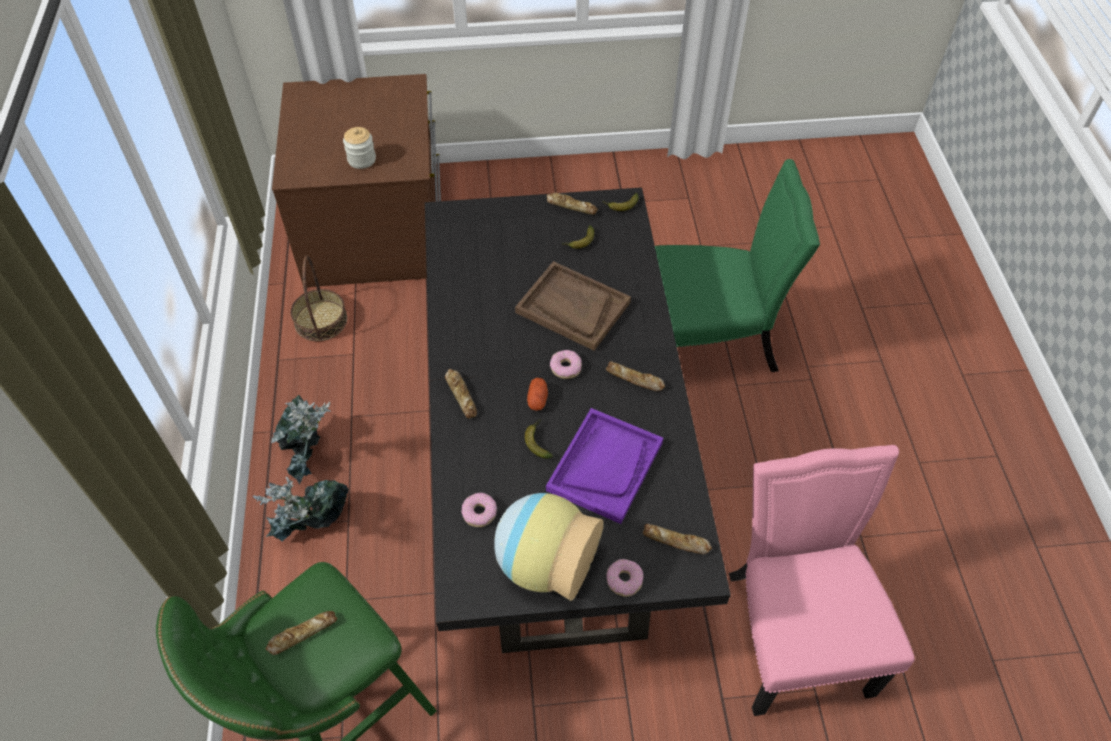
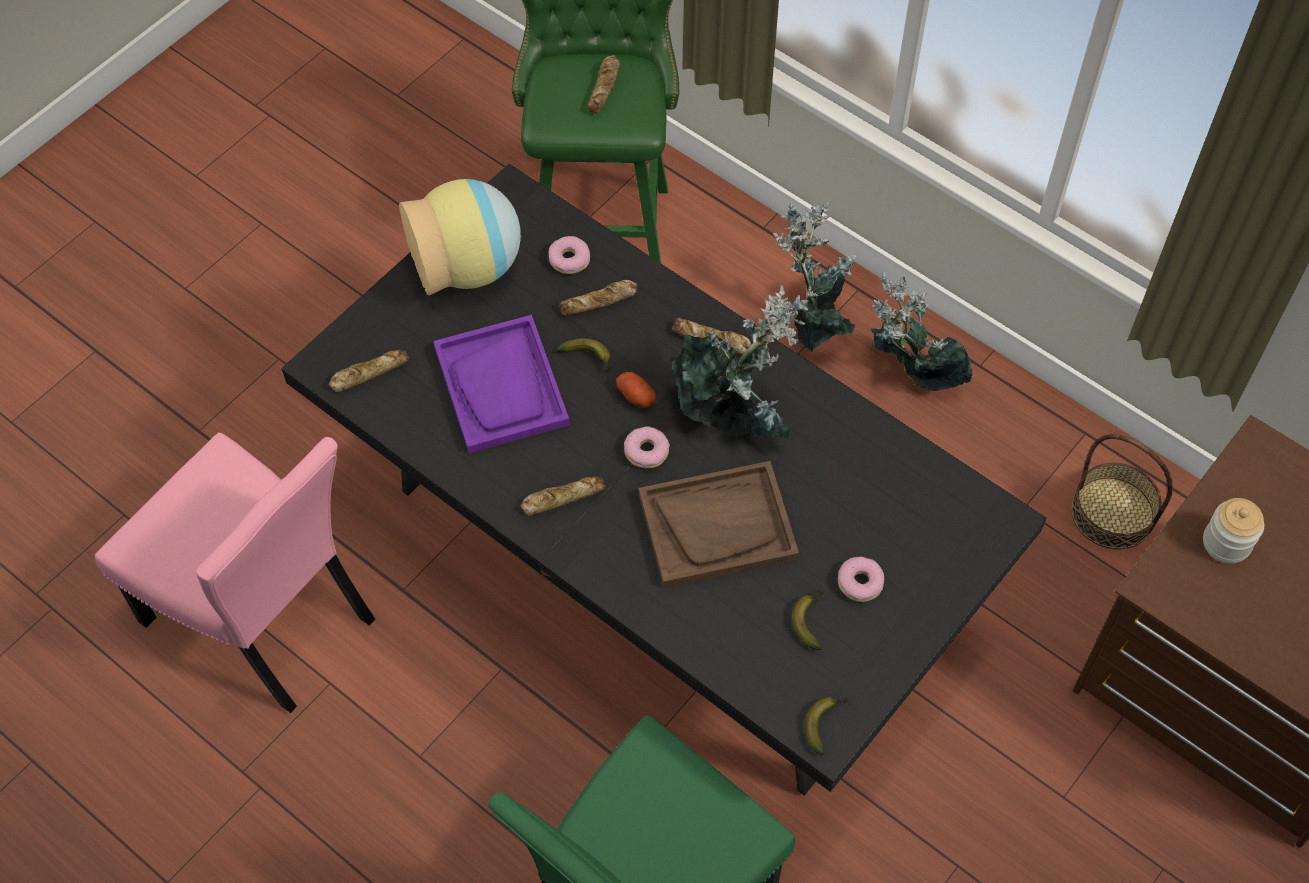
camera: 135 degrees right, 5 degrees up
bread [547,193,598,214] -> bread moved to [559,280,638,315]
donut [606,559,644,597] -> donut moved to [838,556,884,602]
none -> potted plant [670,285,808,439]

